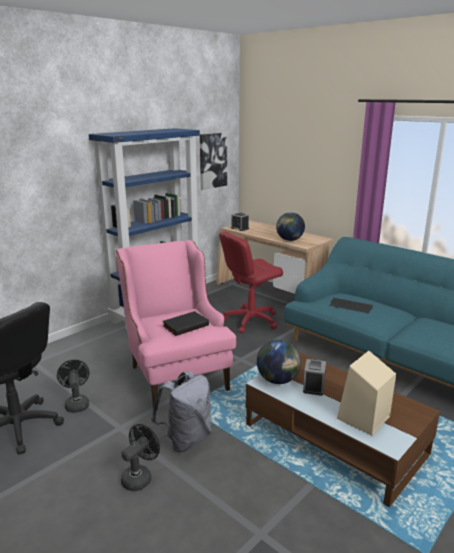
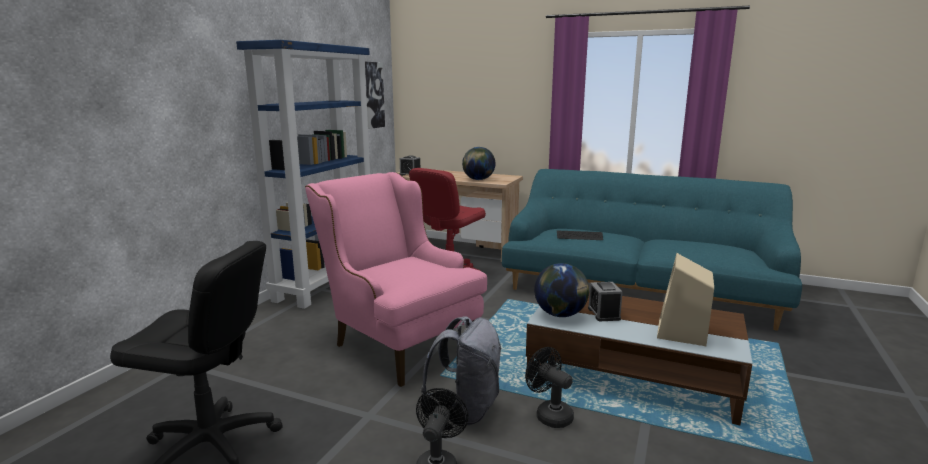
camera: 20 degrees left, 5 degrees down
black fan [57,360,89,413] -> black fan moved to [525,347,574,428]
black book [162,311,209,336] -> none

